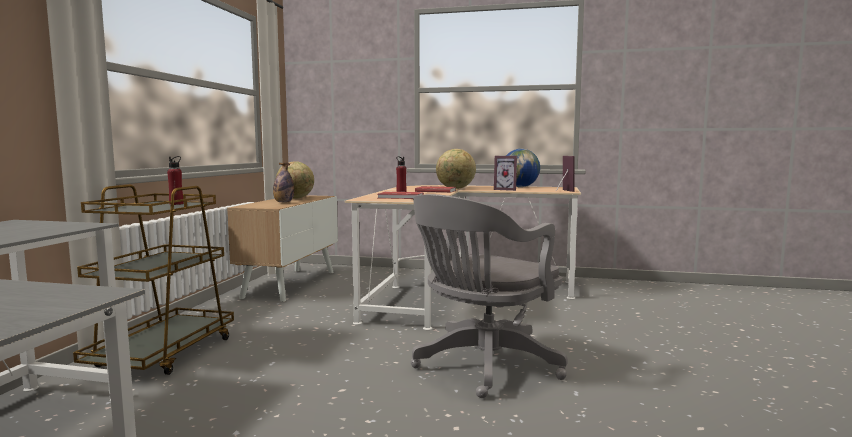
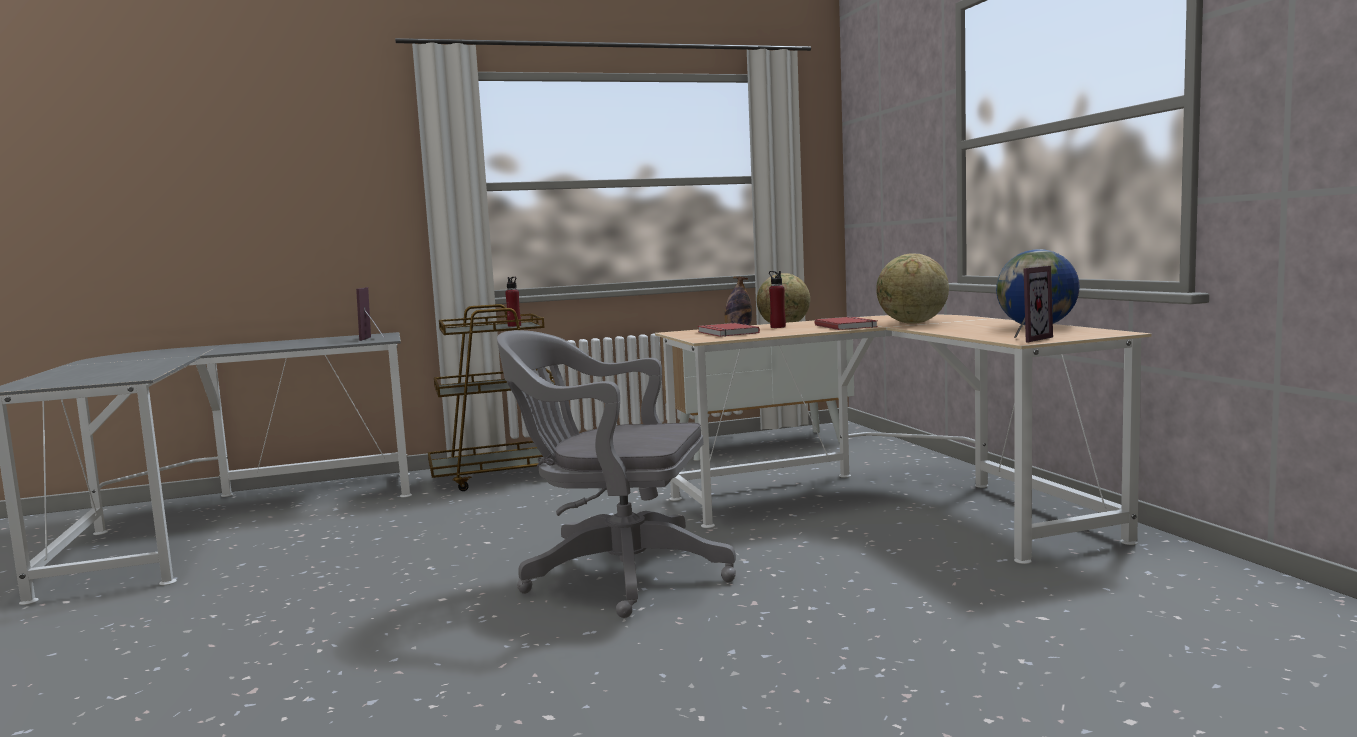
camera: 60 degrees right, 0 degrees up
picture frame [494,156,517,191] -> picture frame moved to [356,287,384,341]

